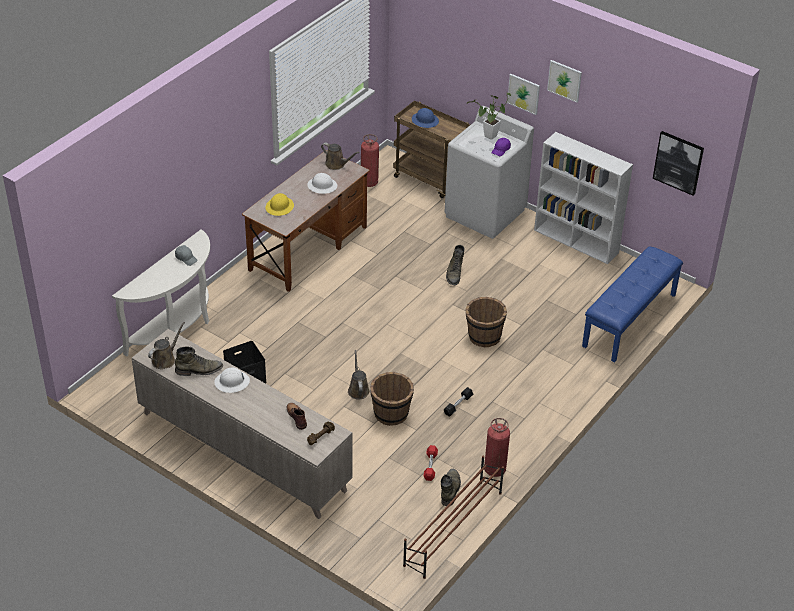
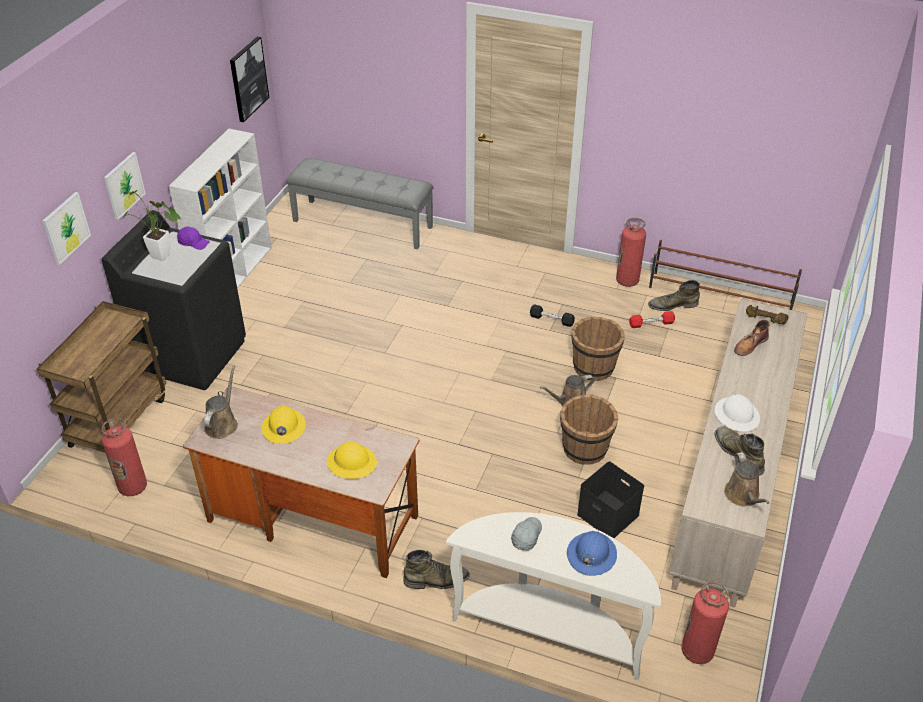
camera: 105 degrees left, 0 degrees up
brown watering can [148,322,185,369] -> brown watering can turned 120 degrees counterclockwise [724,452,769,506]
white hard hat [307,173,337,194] -> yellow hard hat [261,406,306,444]
blue hard hat [412,108,439,128] -> blue hard hat moved to [567,531,617,576]
white washing machine [445,106,534,239] -> black washing machine [102,210,246,390]
green boot [446,245,465,285] -> green boot moved to [403,550,470,589]
brown bucket [465,297,507,347] -> brown bucket moved to [560,395,618,465]
picture [547,60,582,103] -> picture moved to [43,192,91,265]
blue bench [582,246,683,362] -> grey bench [287,158,434,249]
none -> fire extinguisher [682,582,729,664]

